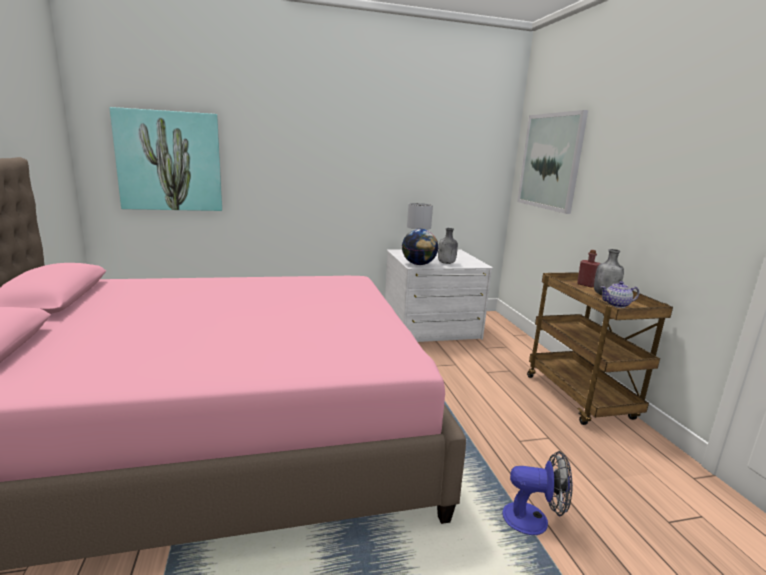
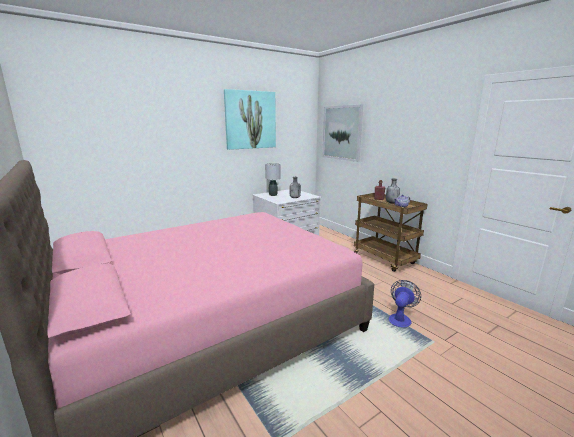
camera: 20 degrees left, 0 degrees up
picture [109,107,222,211] -> picture moved to [224,89,276,150]
globe [402,229,438,265] -> none
fan [502,451,573,535] -> fan turned 45 degrees counterclockwise [389,280,421,327]

